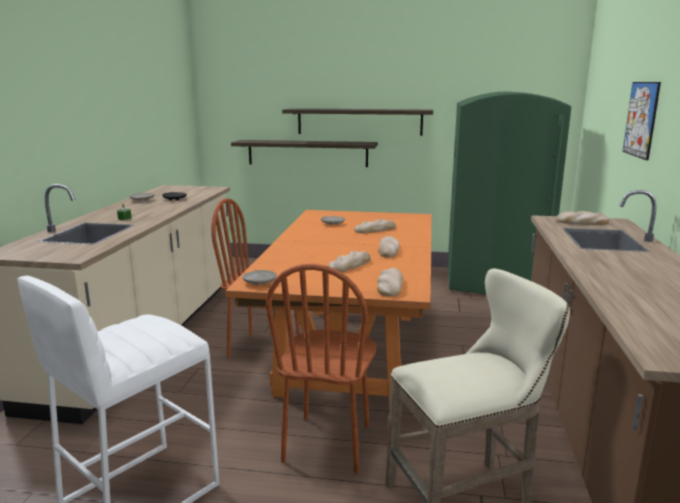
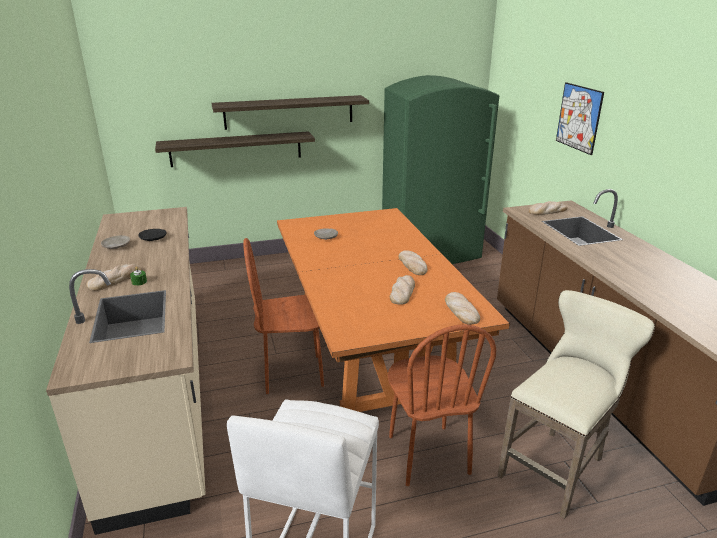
camera: 25 degrees left, 10 degrees up
beige plate [242,270,277,285] -> none
bread [354,219,396,233] -> bread moved to [86,264,141,291]

